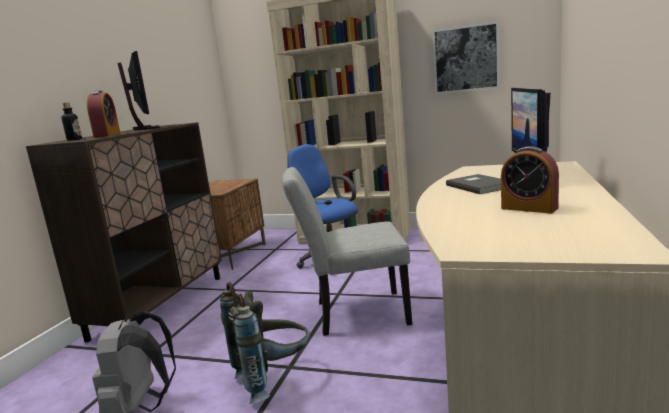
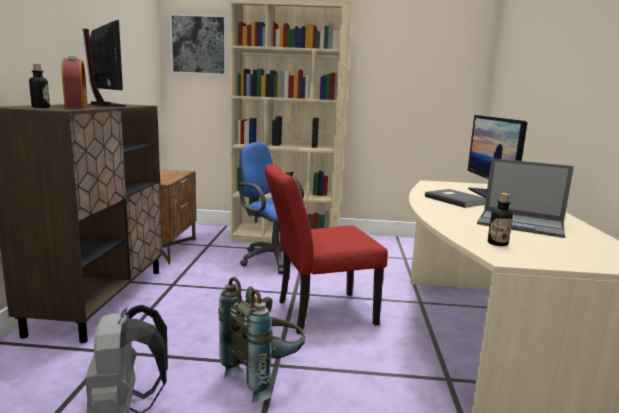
camera: 15 degrees left, 0 degrees up
grey chair [282,167,412,336] -> red chair [265,164,388,334]
picture [432,21,500,94] -> picture moved to [169,13,227,76]
alarm clock [501,146,559,213] -> laptop [477,158,574,238]
none -> bottle [488,193,513,246]

